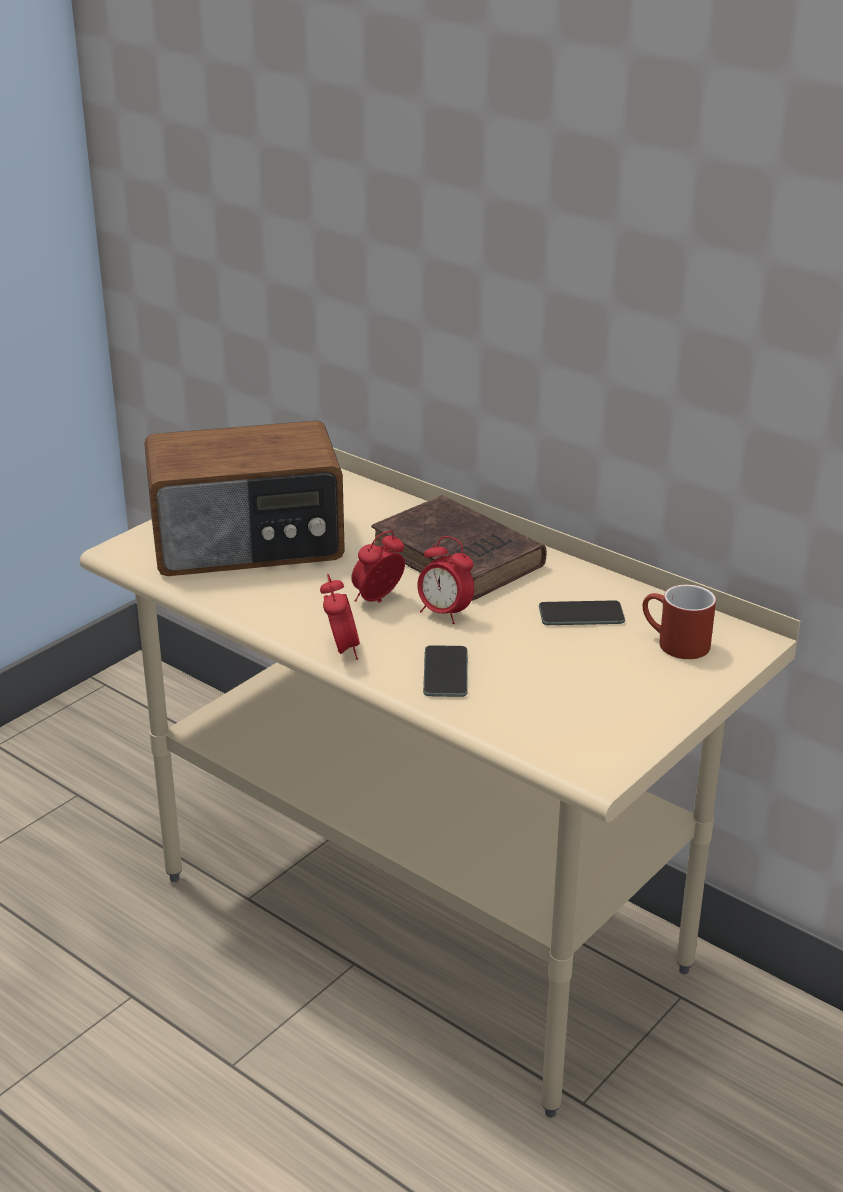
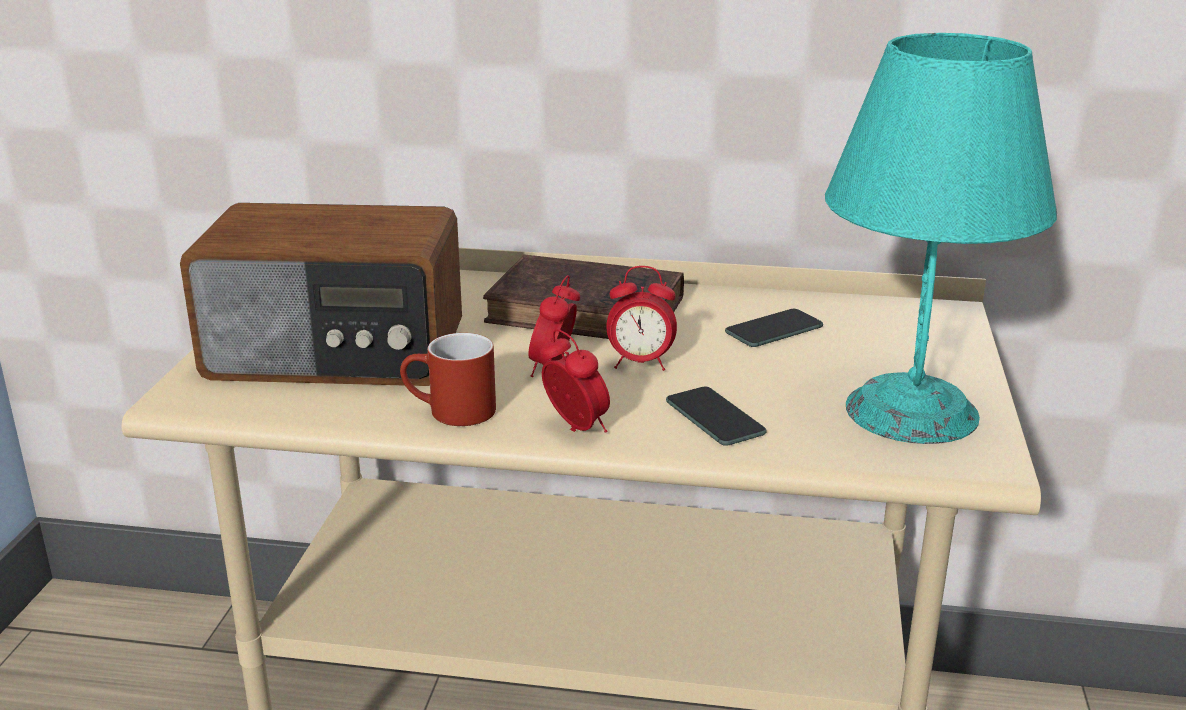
camera: 30 degrees left, 5 degrees down
radio [144,421,345,576] -> radio turned 45 degrees clockwise [180,203,462,386]
red mug [642,584,716,659] -> red mug moved to [400,333,496,426]
none -> turquoise table lamp [825,33,1057,444]

